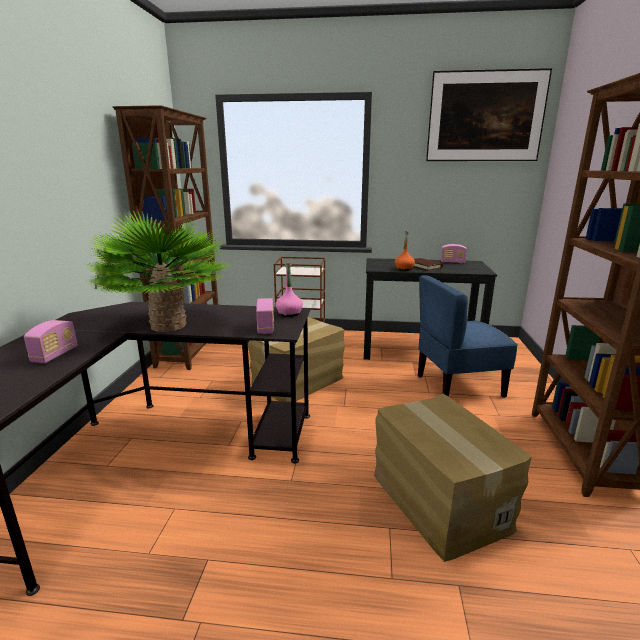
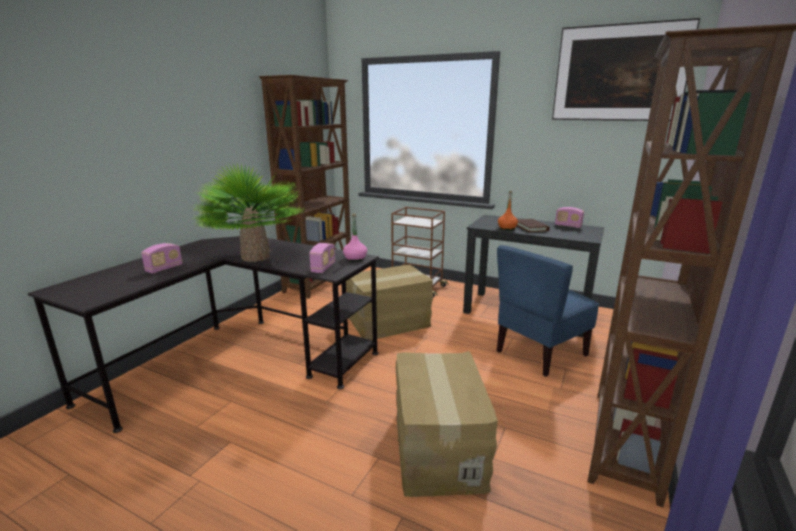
camera: 20 degrees right, 0 degrees up
blue chair [418,275,518,398] -> blue chair turned 45 degrees counterclockwise [497,245,599,377]

